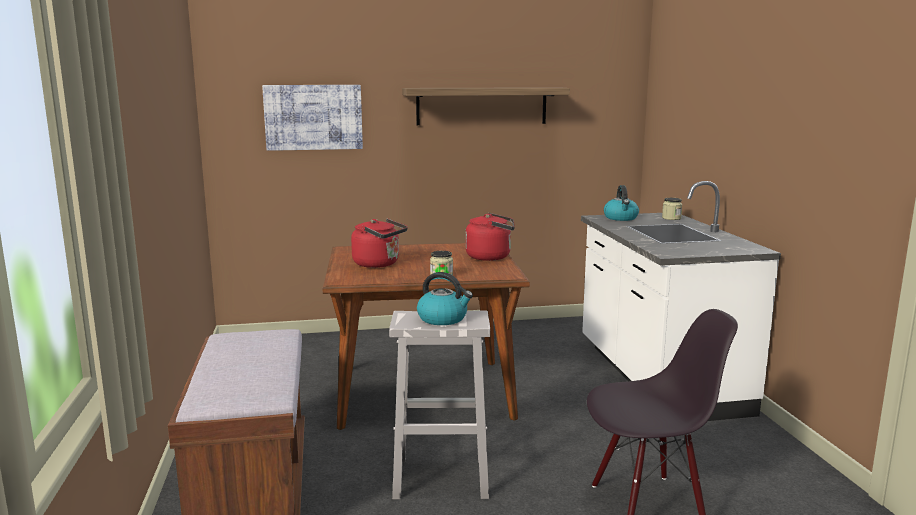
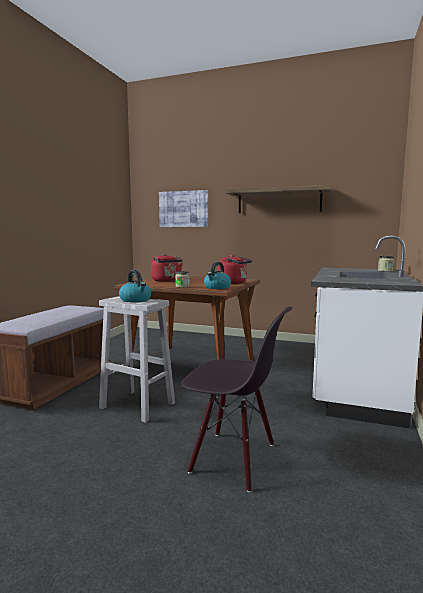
camera: 30 degrees right, 5 degrees down
kettle [604,185,639,221] -> kettle moved to [204,262,231,289]

